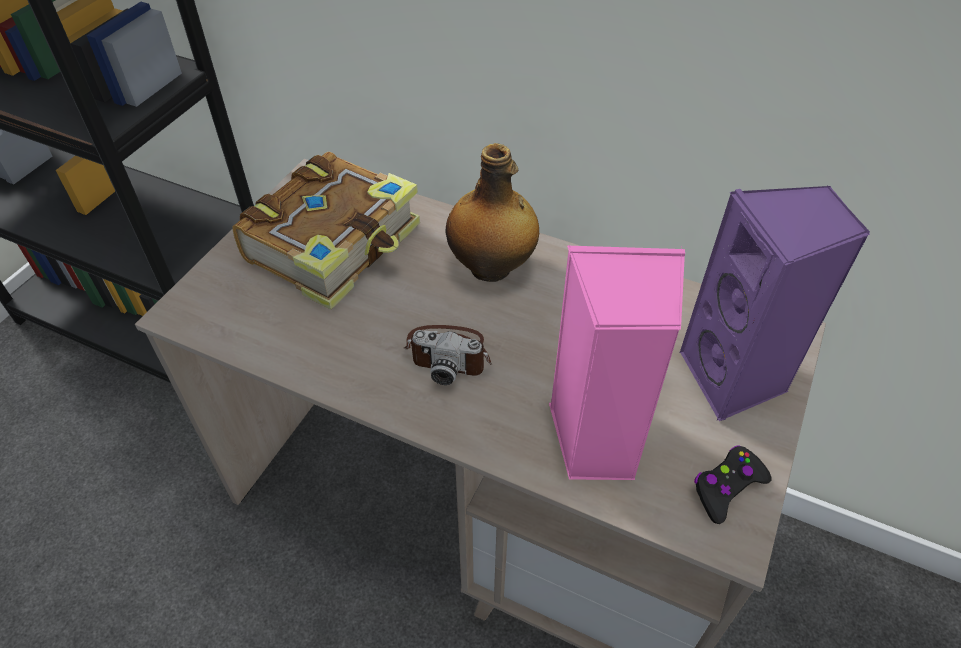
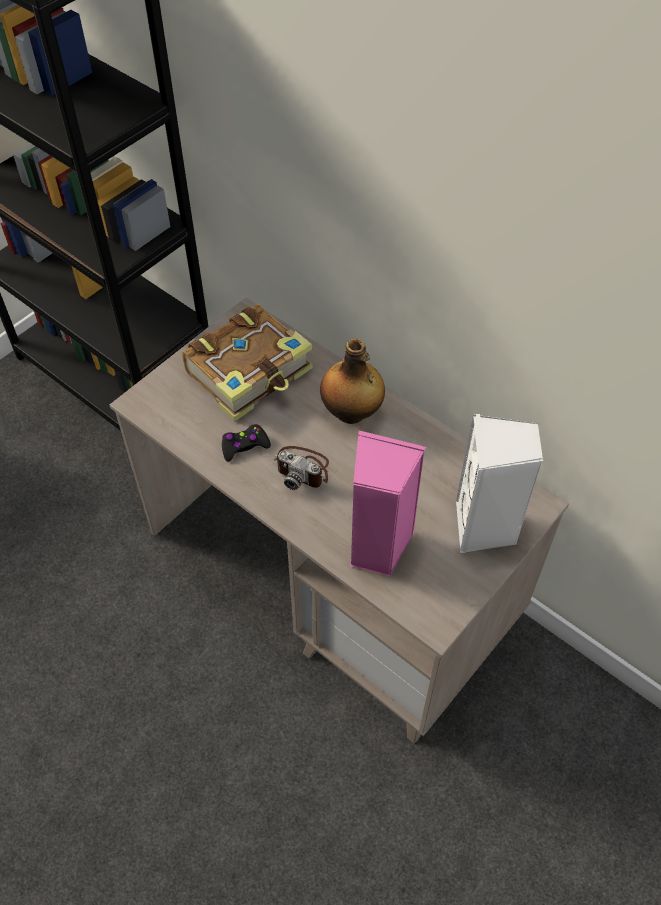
camera: 15 degrees right, 5 degrees up
purple speaker [680,186,870,421] -> white speaker [456,414,543,553]
black game controller [694,445,772,524] -> black game controller moved to [222,424,271,461]

